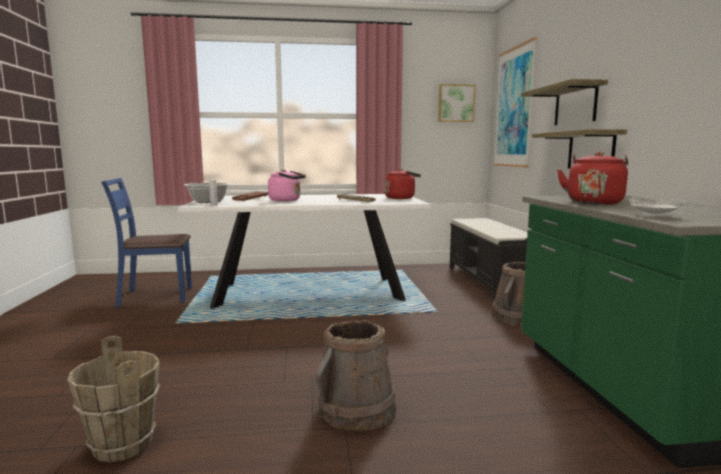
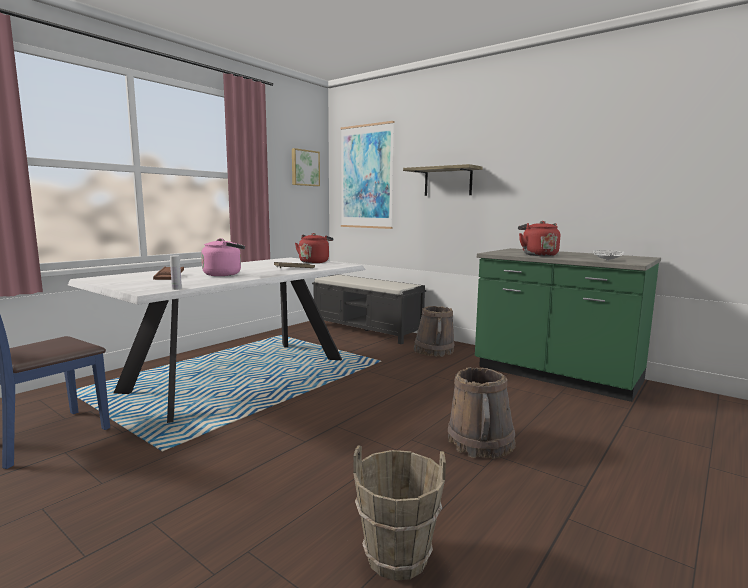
camera: 45 degrees left, 0 degrees up
cooking pot [184,183,230,203] -> none
shelf [532,129,627,168] -> none

